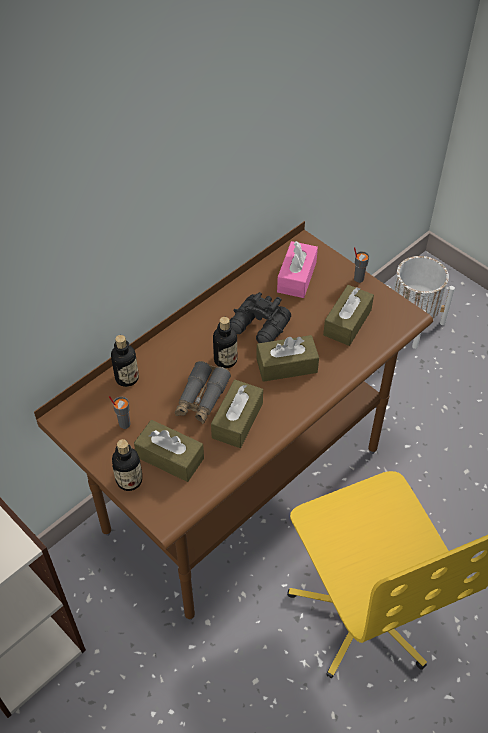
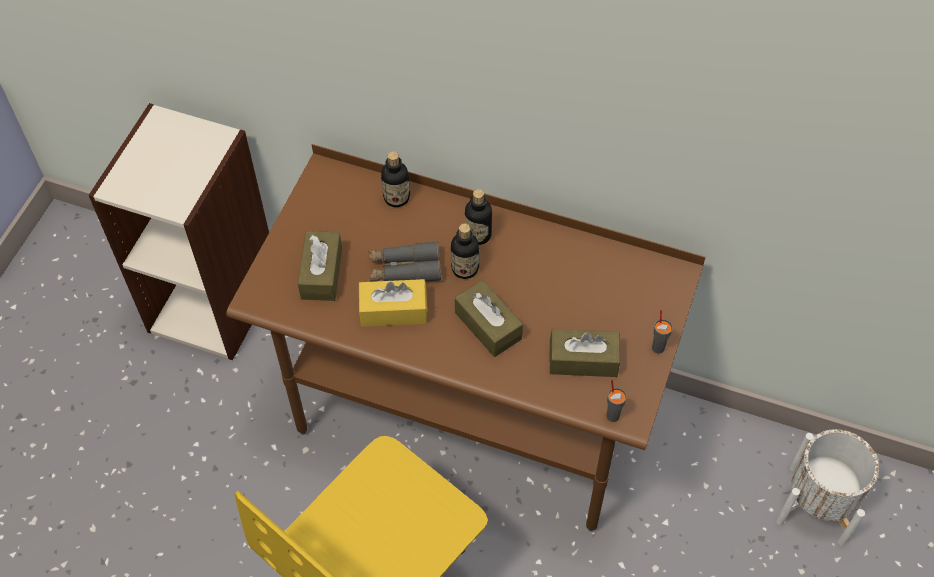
camera: 65 degrees right, 5 degrees up
grey cup [109,396,130,429] -> grey cup moved to [606,380,627,422]
bottle [112,439,142,491] -> bottle moved to [465,189,492,245]
brown tissue box [211,380,263,448] -> yellow tissue box [359,279,427,327]
black binoculars [230,292,291,343] -> none
pink tissue box [277,241,318,298] -> none

